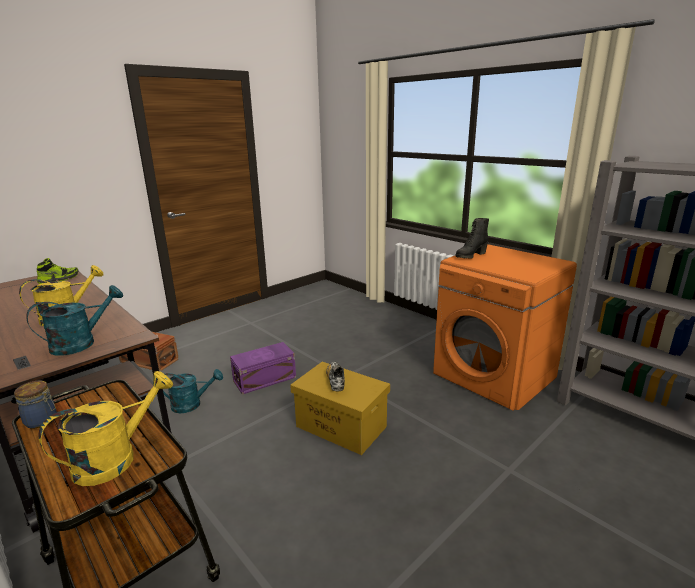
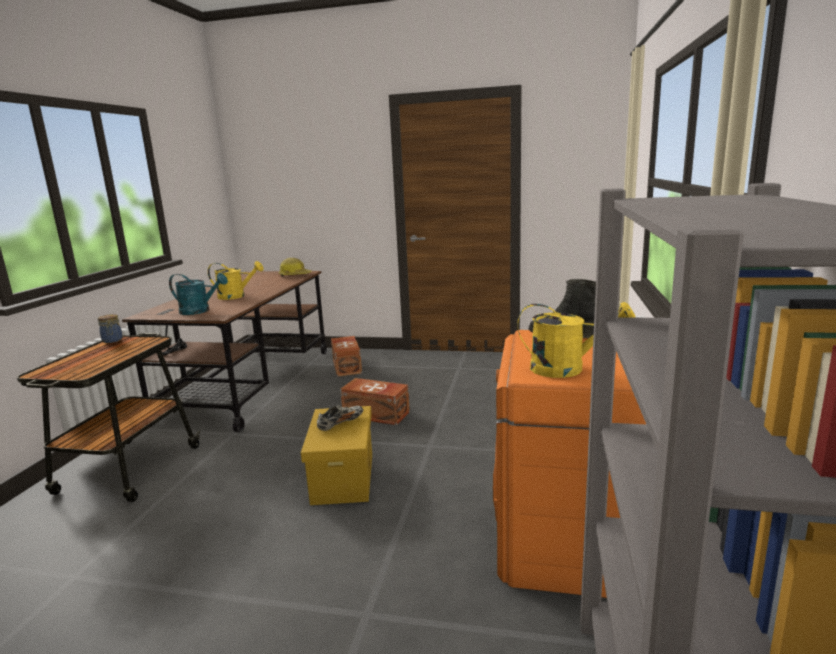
camera: 55 degrees right, 5 degrees down
shoe [37,258,79,284] -> hard hat [278,258,312,276]
yellow watering can [39,371,173,486] -> yellow watering can moved to [517,302,635,378]
turquoise watering can [163,369,223,413] -> none
purple storage box [230,342,296,395] -> brown storage box [340,378,410,425]

